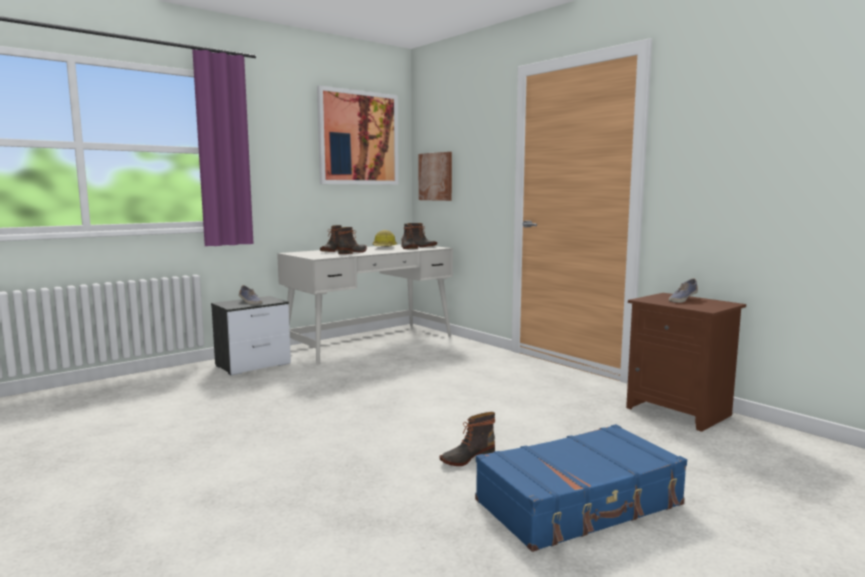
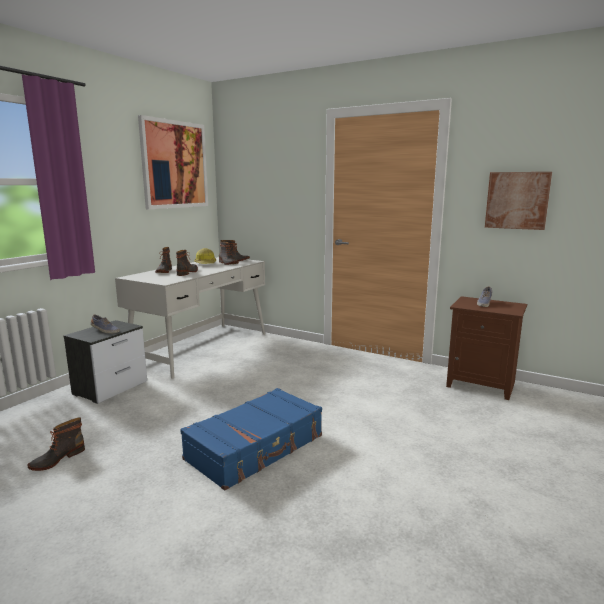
camera: 20 degrees left, 5 degrees up
picture [419,152,452,201] -> picture moved to [485,172,552,230]
boot [440,412,495,466] -> boot moved to [27,417,85,471]
blue suitcase [475,424,687,552] -> blue suitcase moved to [180,388,322,491]

